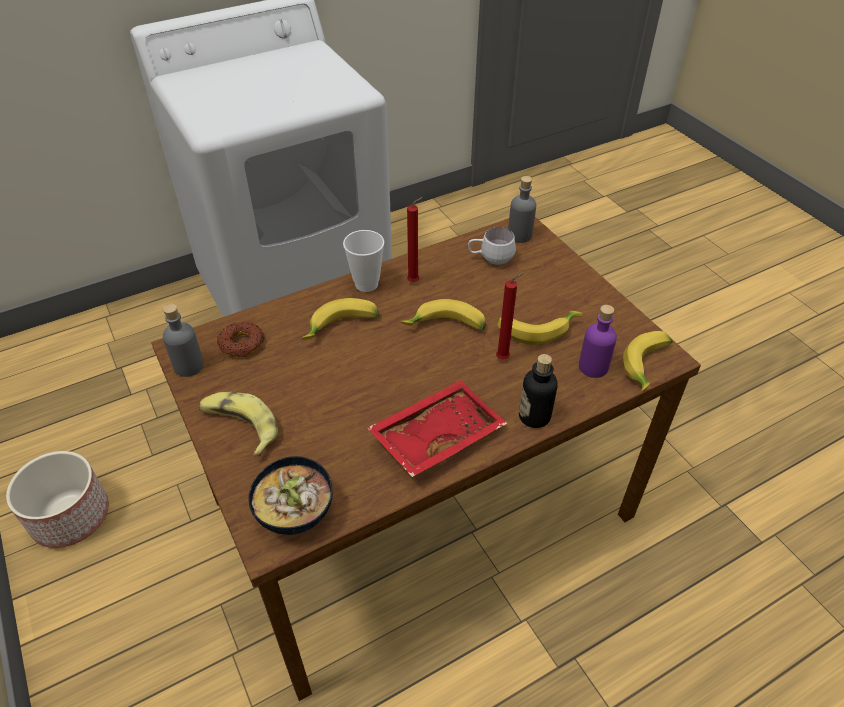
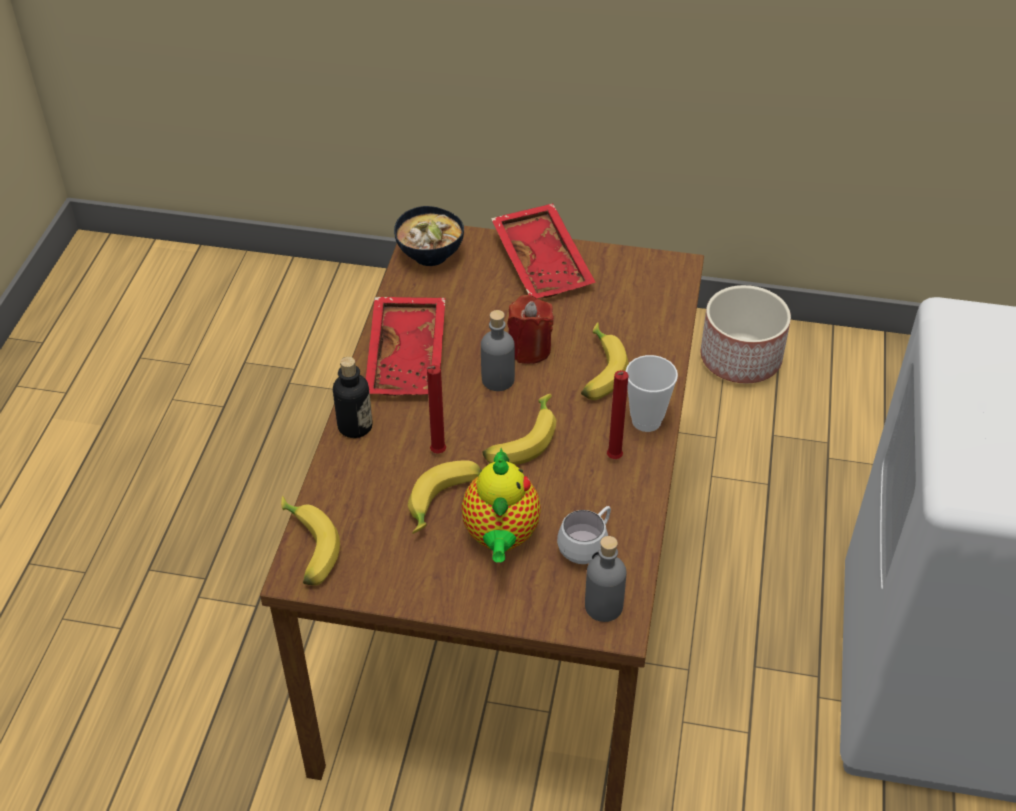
camera: 130 degrees right, 0 degrees up
grey bottle [163,304,204,377] -> grey bottle moved to [481,310,515,391]
banana [199,392,278,457] -> red tray [491,203,596,299]
donut [217,322,264,357] -> none
purple bottle [579,305,617,378] -> none
none -> teapot [461,448,541,562]
none -> red candle [507,295,554,364]

